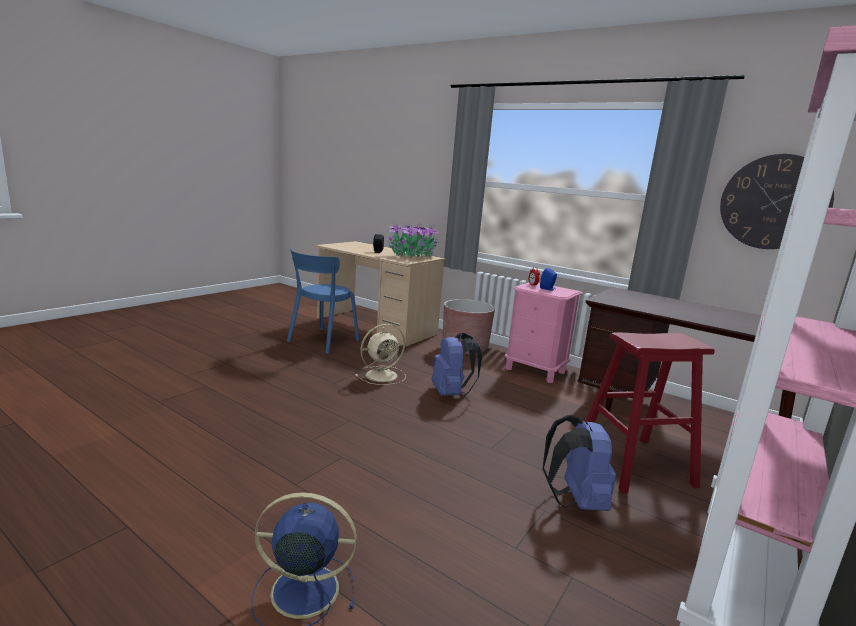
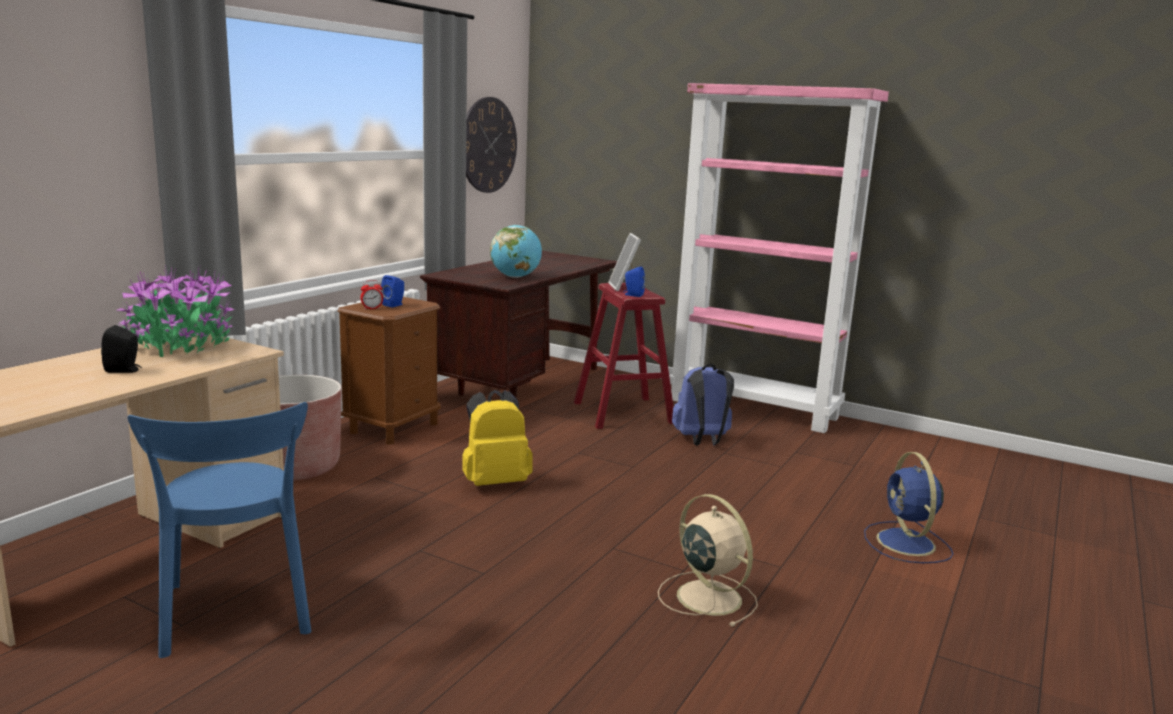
camera: 95 degrees left, 0 degrees up
blue chair [287,248,359,353] -> blue chair turned 45 degrees clockwise [128,402,311,658]
beige fan [355,324,406,385] -> beige fan moved to [658,494,758,627]
blue backpack [431,333,482,396] -> yellow backpack [462,390,533,486]
pink nightstand [504,282,582,383] -> brown nightstand [337,297,441,445]
none -> globe [490,225,542,278]
none -> picture frame [608,233,641,291]
none -> blue speaker [623,266,645,297]

